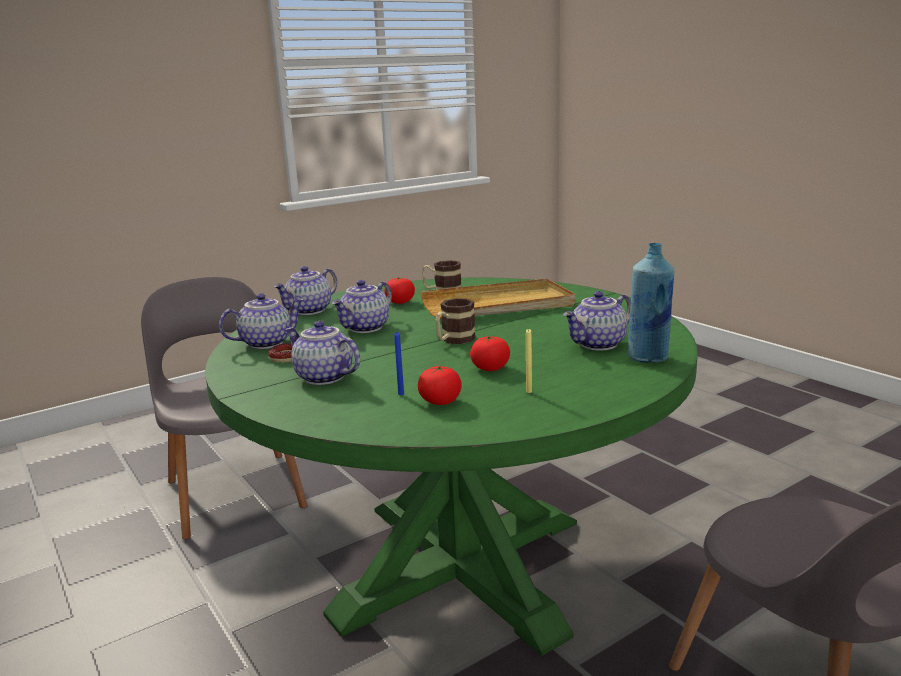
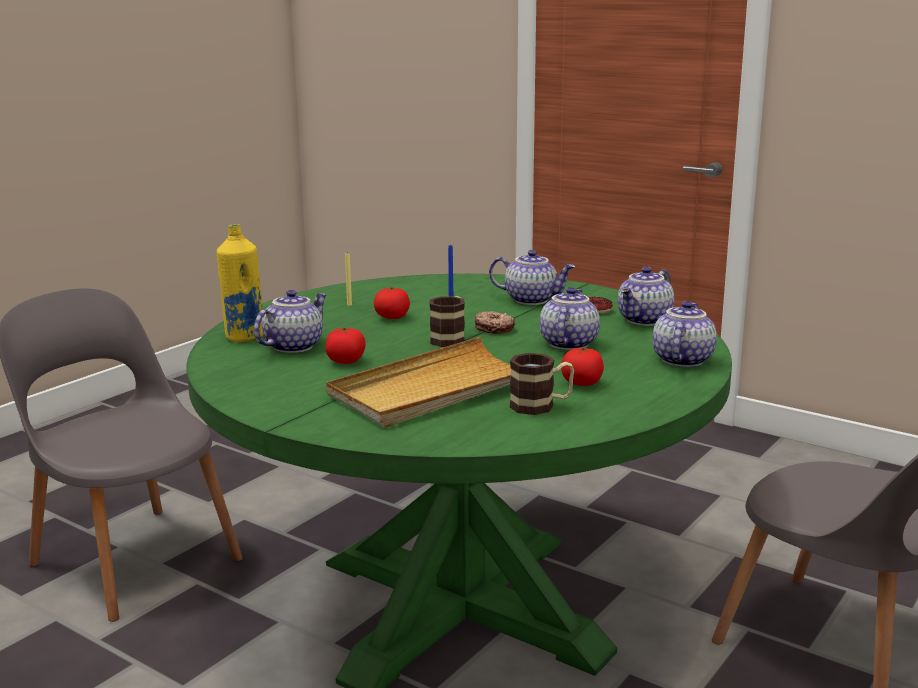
camera: 160 degrees right, 0 degrees up
tomato [418,365,462,405] -> tomato moved to [325,328,366,364]
blue bottle [628,243,674,363] -> yellow bottle [217,224,263,342]
none -> donut [475,311,515,334]

